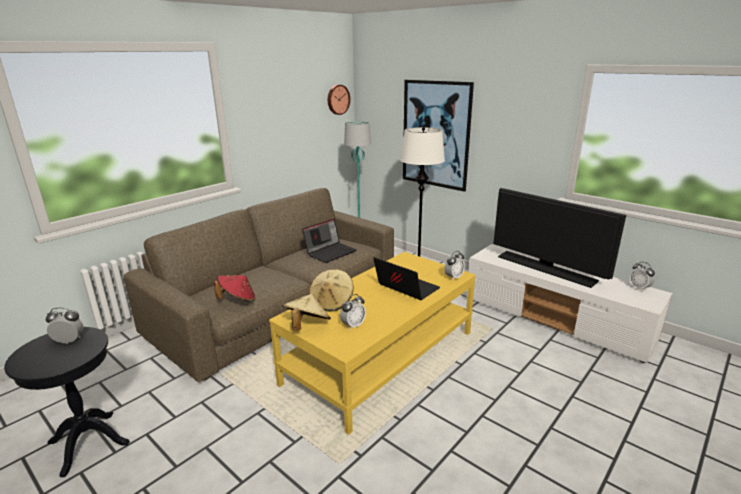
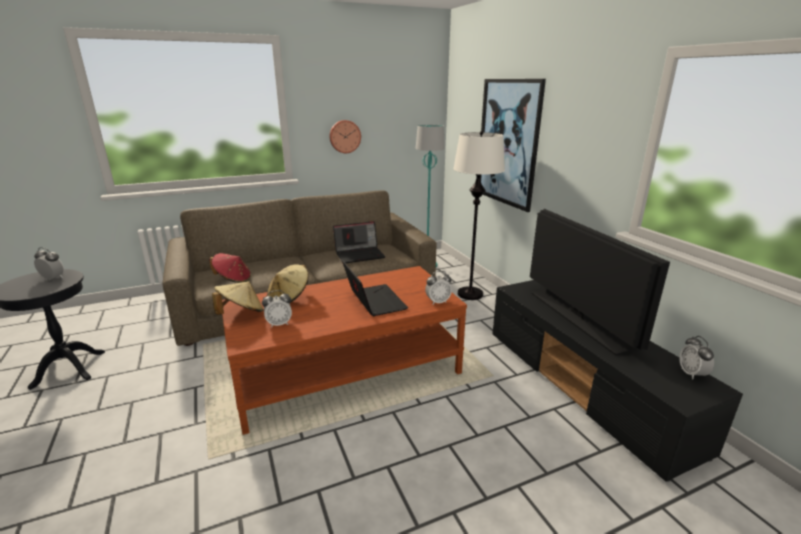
camera: 25 degrees right, 0 degrees up
yellow coffee table [269,252,476,435] -> brown coffee table [222,266,467,435]
wall clock [328,85,350,115] -> wall clock moved to [329,120,361,153]
white tv stand [466,244,672,363] -> black tv stand [493,280,743,482]

